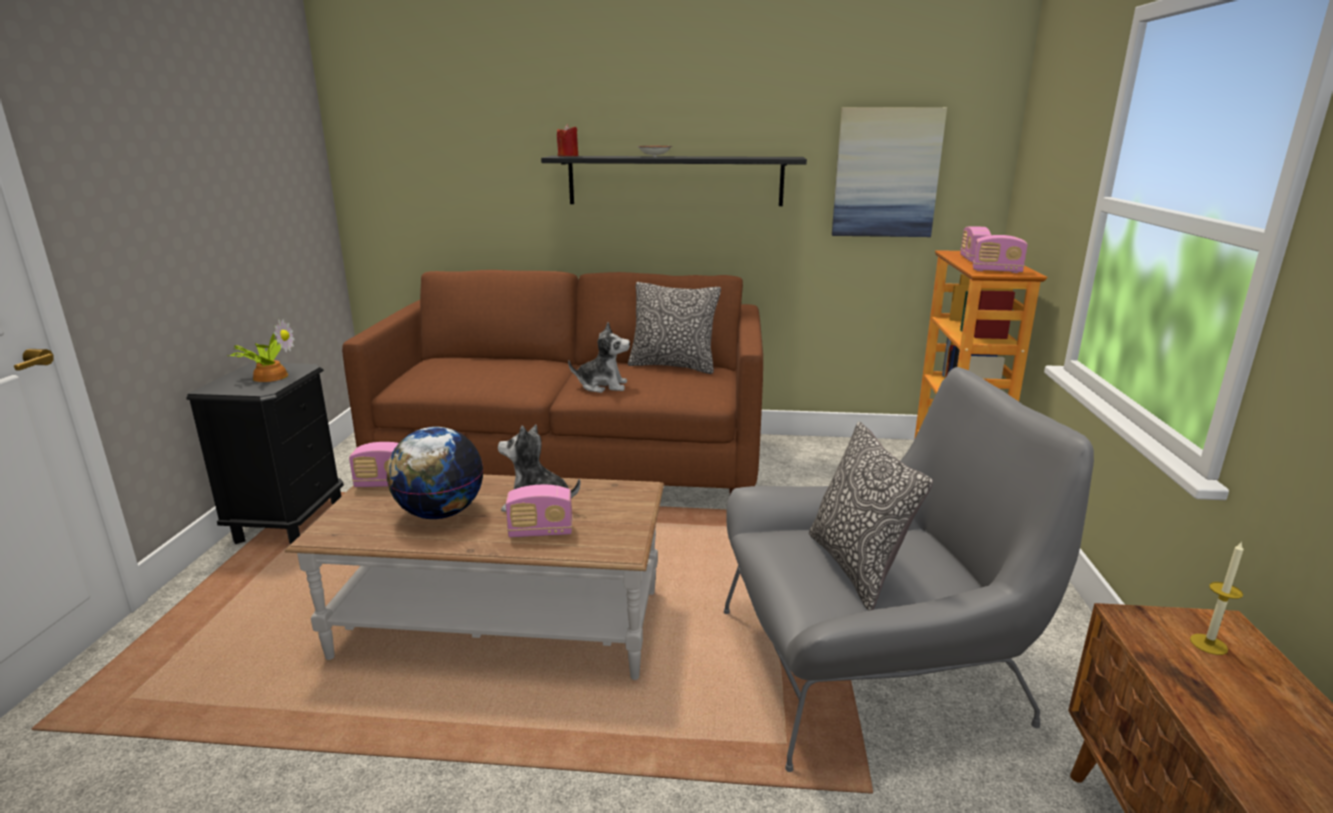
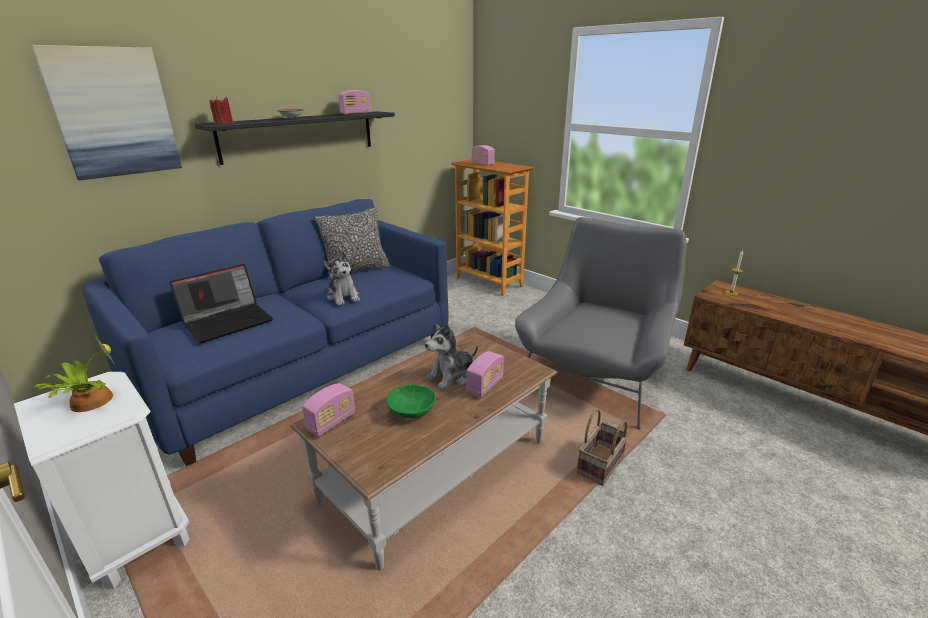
camera: 50 degrees left, 5 degrees up
black nightstand [186,362,344,544] -> white nightstand [14,372,190,589]
brown sofa [342,270,763,494] -> blue sofa [82,199,448,466]
globe [386,427,483,519] -> green bowl [387,384,436,418]
plush toy [568,322,630,393] -> plush toy turned 105 degrees clockwise [324,251,360,305]
pillow [809,422,933,610] -> none
picture [832,107,947,237] -> picture moved to [31,45,182,180]
radio [973,235,1028,273] -> radio moved to [338,90,371,115]
none -> laptop [169,264,273,343]
none -> basket [577,409,629,486]

